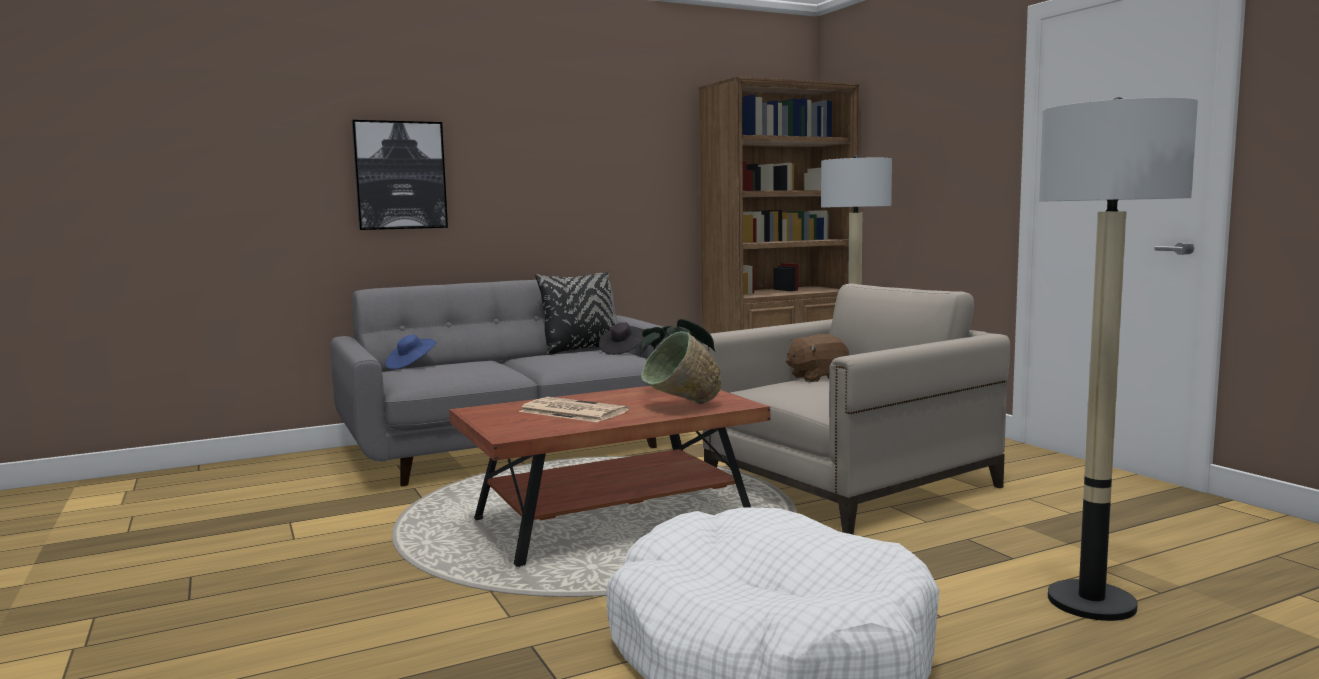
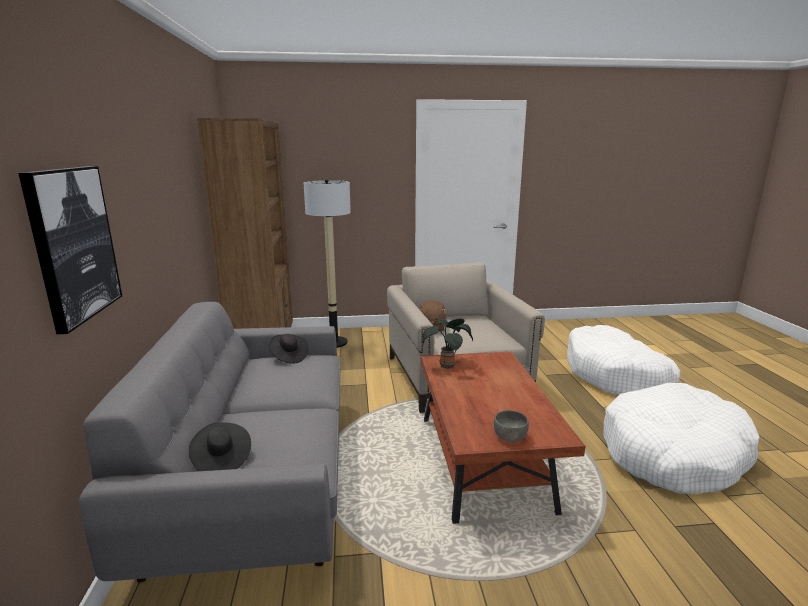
camera: 70 degrees left, 10 degrees up
blue hat [385,335,437,369] -> black hat [189,422,251,471]
newspaper [519,397,629,422] -> none
black pillow [535,272,615,355] -> none
green bowl [641,331,721,405] -> none
floor lamp [1039,97,1198,621] -> white dog bed [567,325,680,395]
none -> grey bowl [494,410,529,442]

